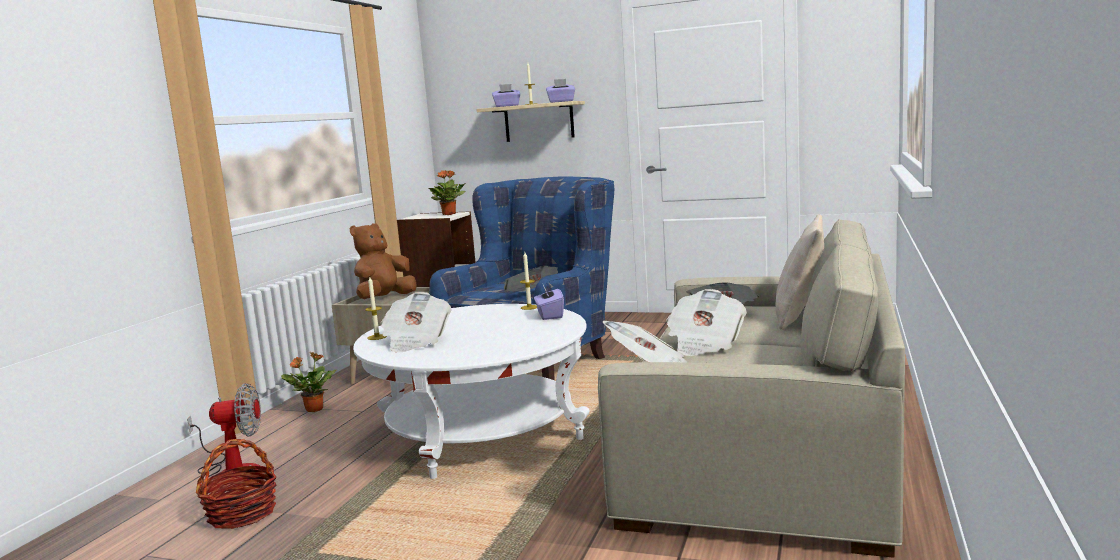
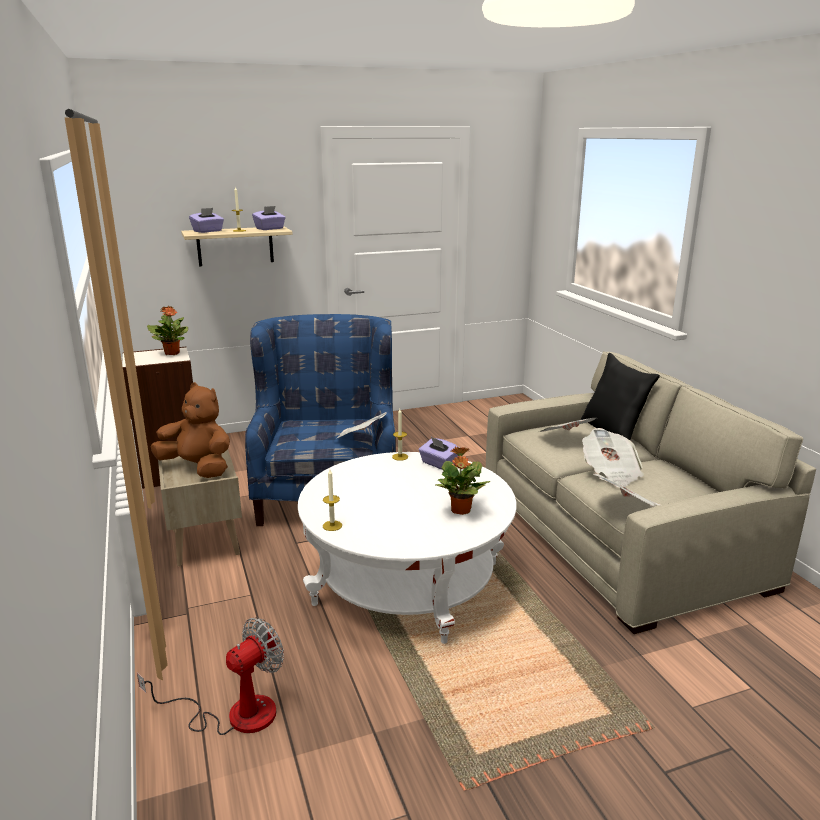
camera: 40 degrees left, 10 degrees up
basket [196,439,276,529] -> none
potted plant [281,352,337,412] -> potted plant moved to [435,447,490,515]
brown plush toy [350,223,417,299] -> brown plush toy turned 120 degrees clockwise [150,382,230,478]
newspaper [381,292,452,352] -> none
beige pillow [775,214,824,330] -> black pillow [581,353,660,440]

